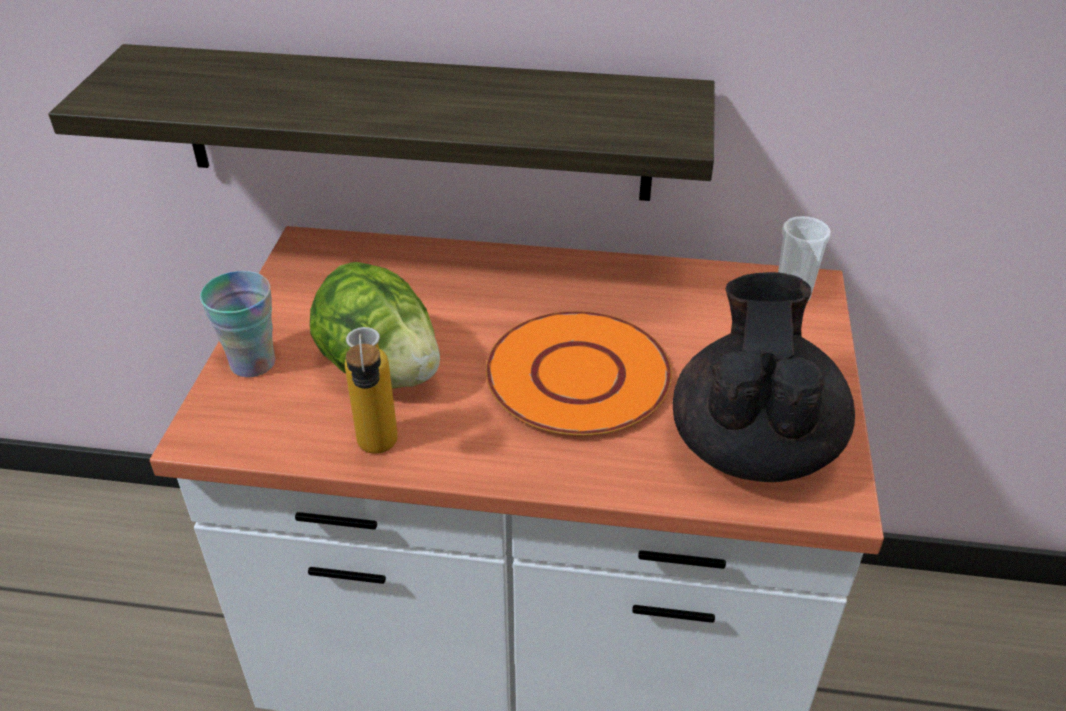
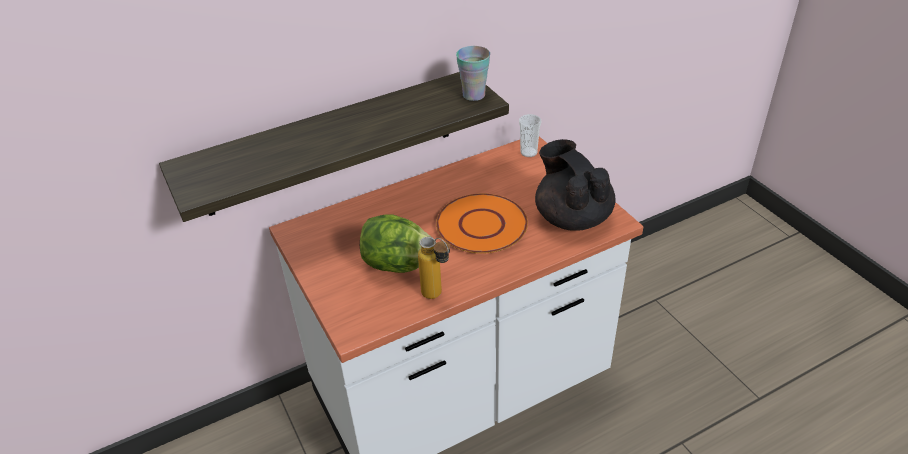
camera: 35 degrees left, 0 degrees up
cup [200,271,275,377] -> cup moved to [456,46,490,101]

